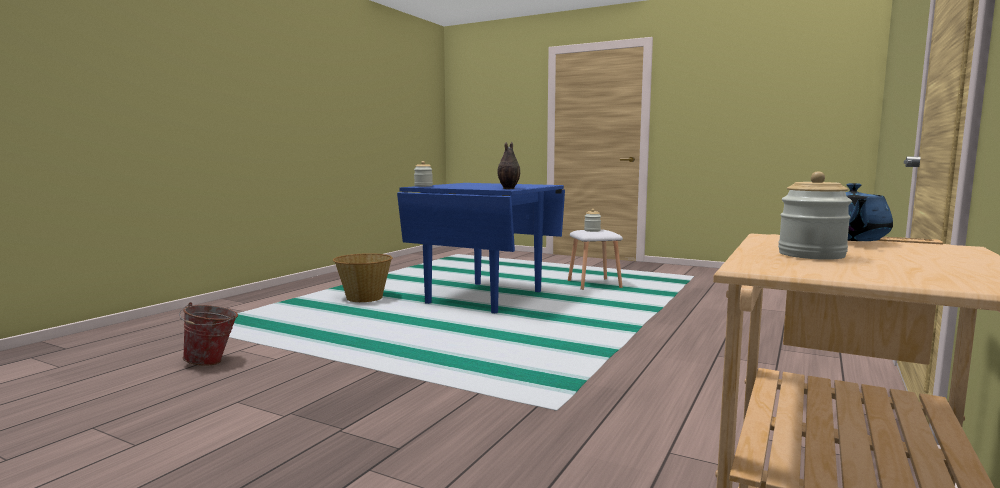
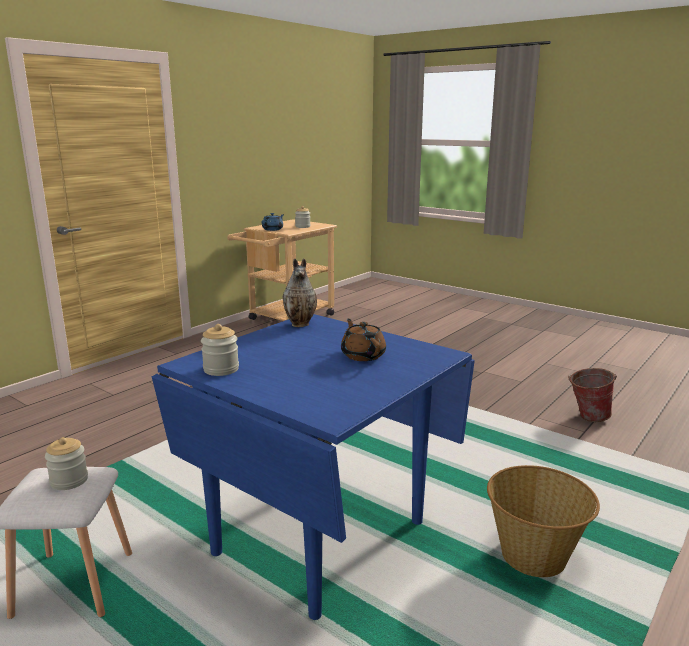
camera: 170 degrees left, 10 degrees up
jar [414,161,433,187] -> jar moved to [201,324,239,376]
none -> brown teapot [341,319,386,361]

